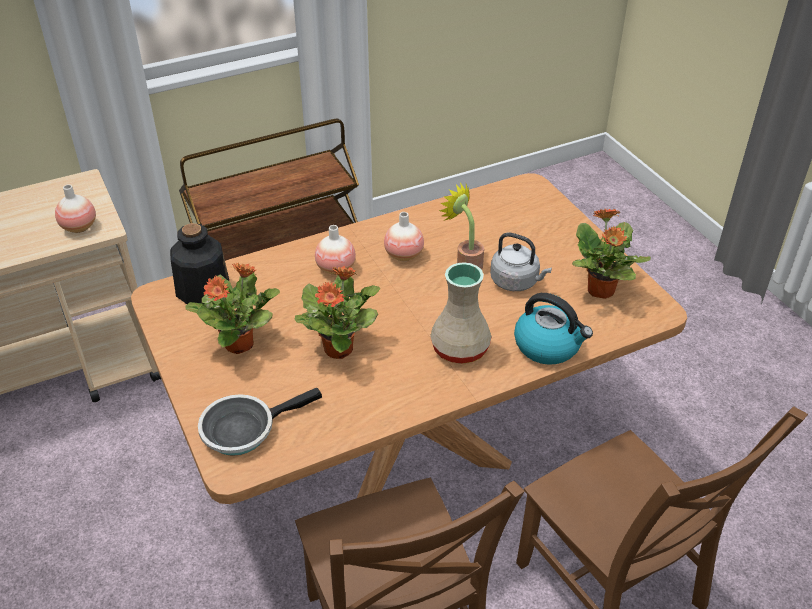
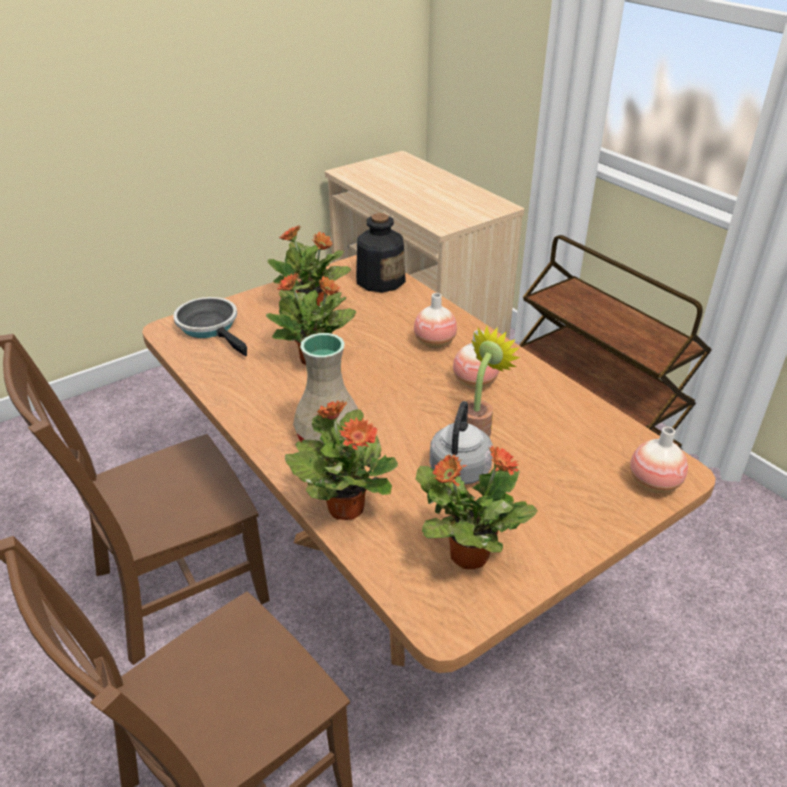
camera: 80 degrees right, 5 degrees down
vase [55,184,96,233] -> vase moved to [630,427,688,493]
kettle [514,293,593,365] -> potted plant [285,400,398,520]

